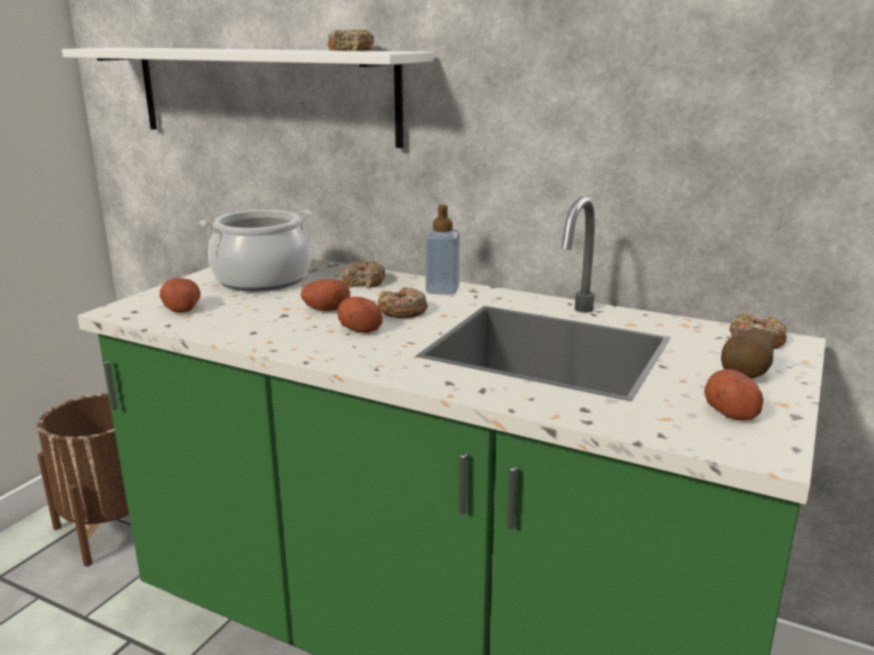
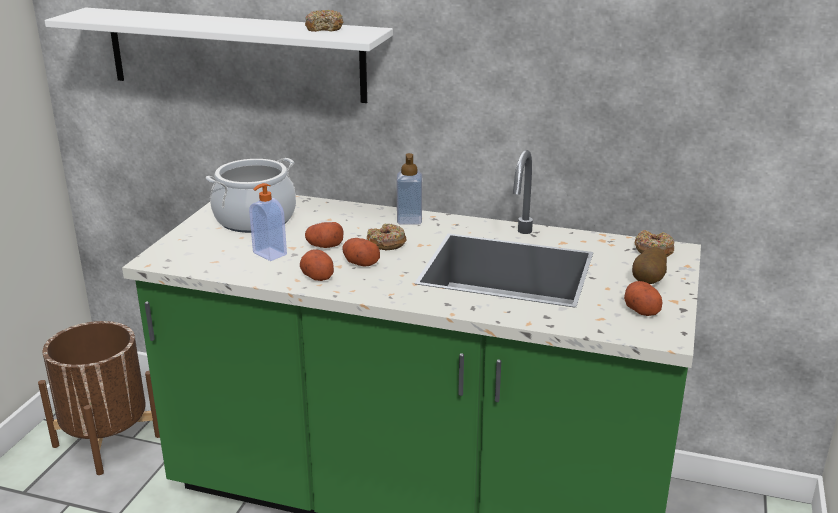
camera: 10 degrees left, 5 degrees up
potato [160,278,201,313] -> potato moved to [300,249,334,281]
donut [341,261,385,288] -> none
none -> soap dispenser [249,183,287,261]

